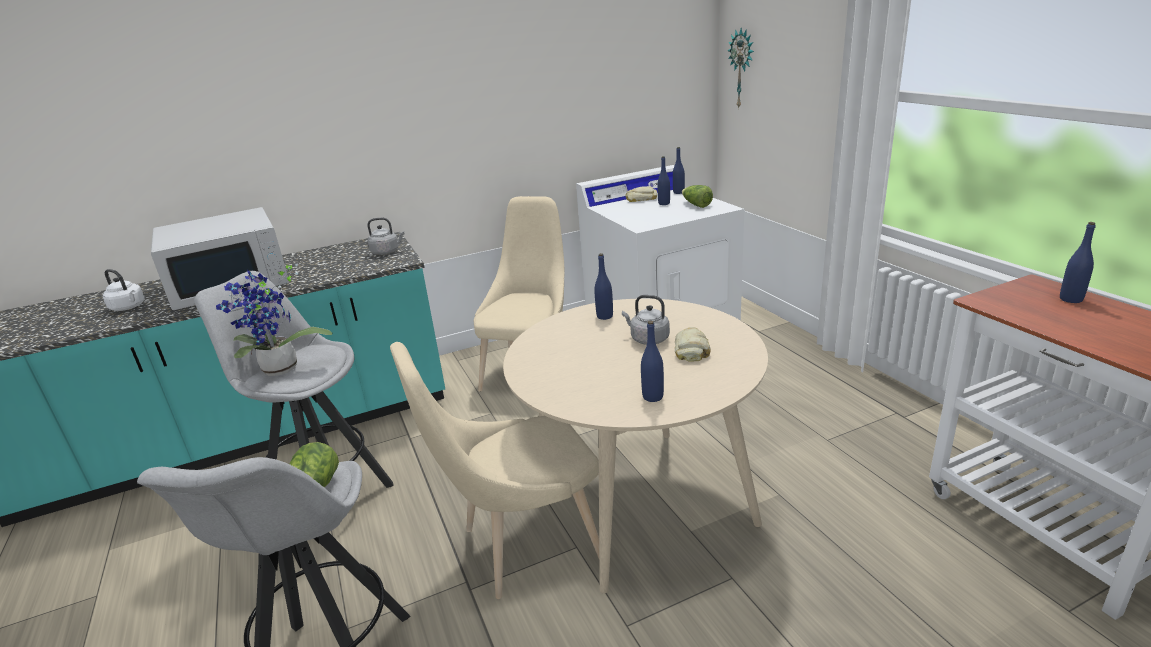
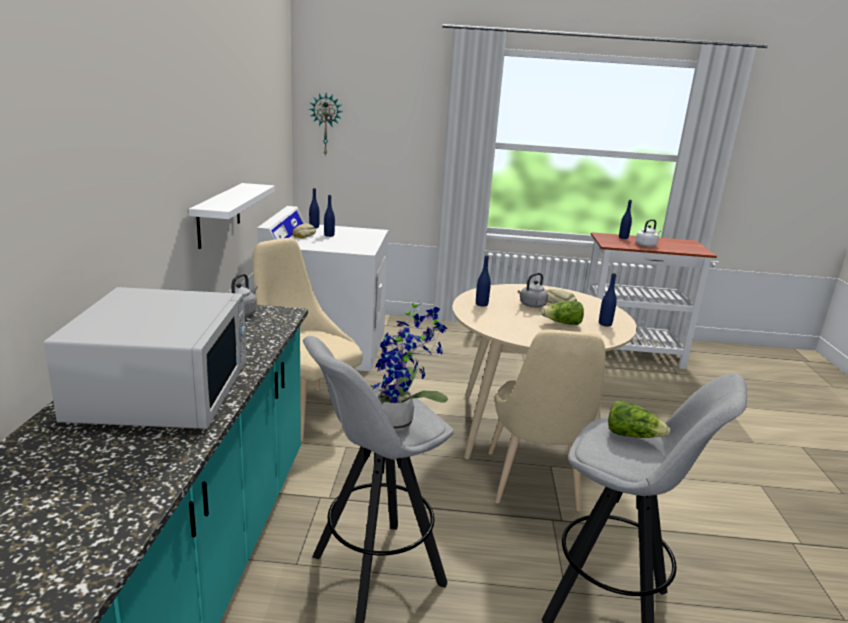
camera: 65 degrees left, 5 degrees down
white kettle [103,269,145,311] -> white kettle moved to [636,219,661,247]
lettuce [682,185,713,208] -> lettuce moved to [541,301,584,325]
none -> white shelf [189,183,275,249]

